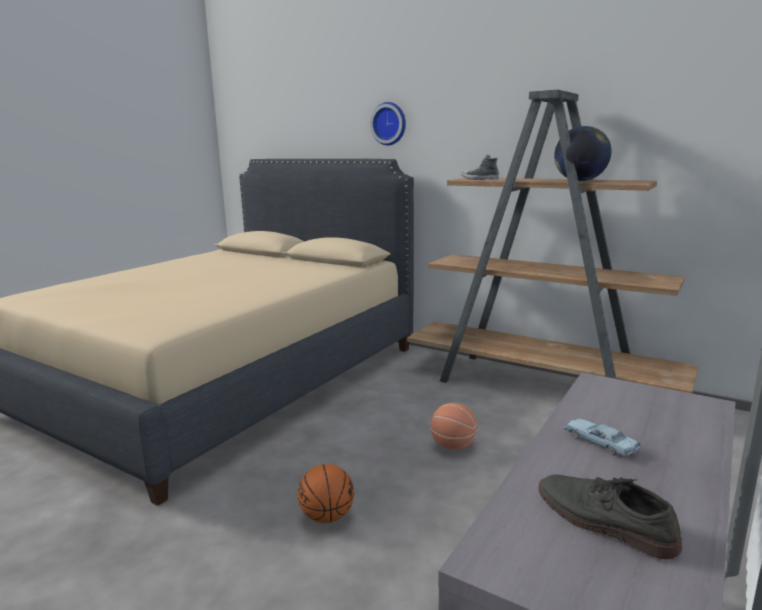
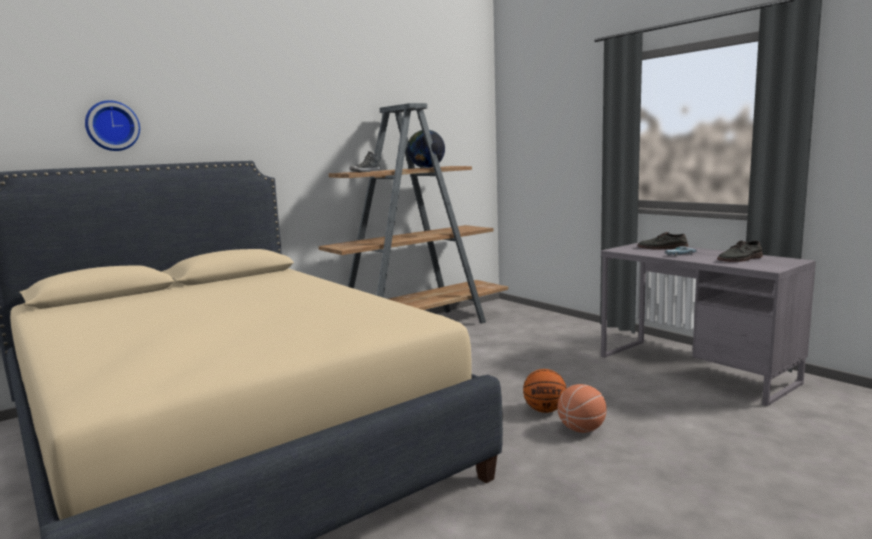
camera: 70 degrees left, 5 degrees down
wall clock [370,102,406,145] -> wall clock moved to [85,100,140,151]
basketball [431,403,478,451] -> basketball moved to [558,384,606,433]
none -> grey shoe [638,232,688,250]

